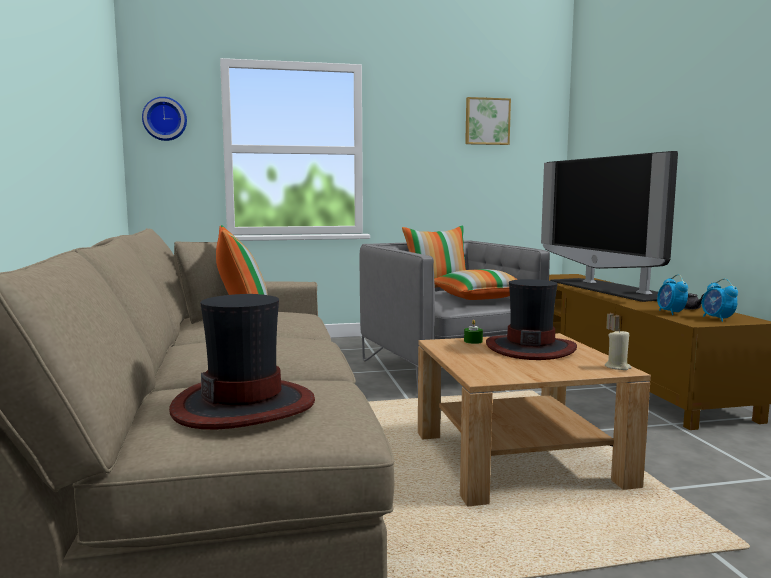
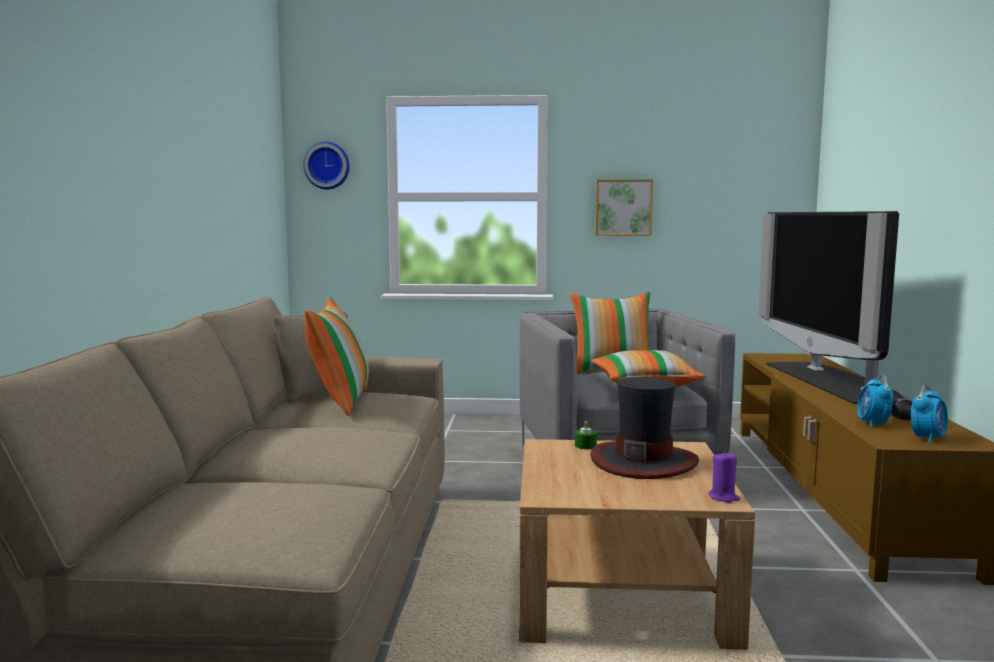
camera: 15 degrees right, 0 degrees up
hat [169,294,315,430] -> none
picture [465,97,511,145] -> picture moved to [595,179,653,236]
beige candle [605,329,632,370] -> purple candle [708,451,740,503]
alarm clock [702,279,738,322] -> alarm clock turned 135 degrees counterclockwise [911,385,948,444]

